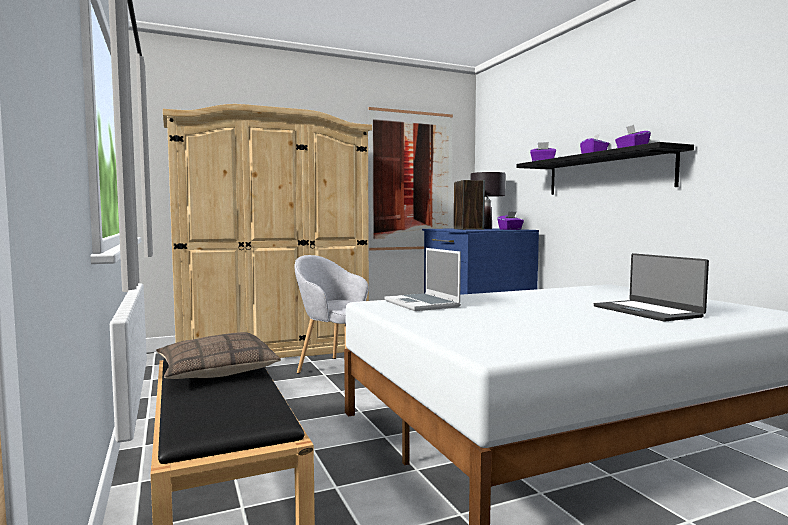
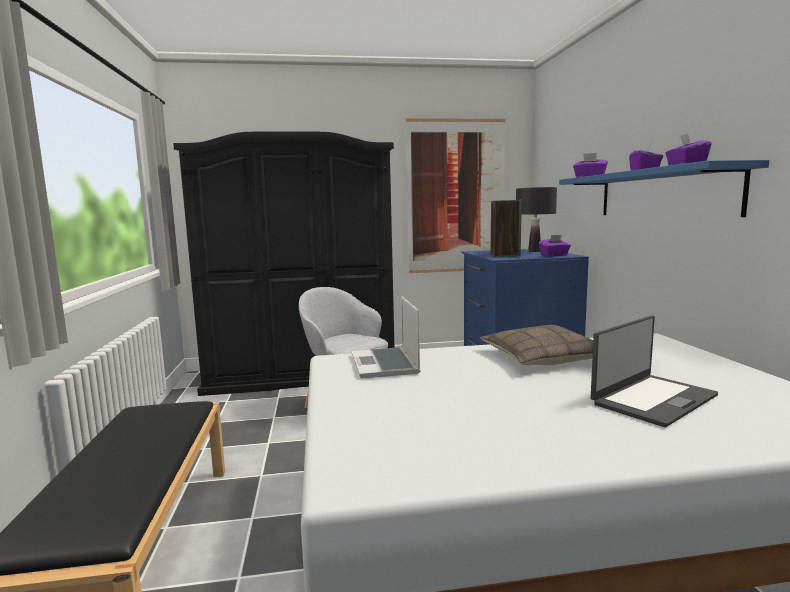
camera: 15 degrees right, 5 degrees up
pillow [156,332,281,379] -> pillow moved to [480,325,593,365]
beige wardrobe [163,104,372,358] -> black wardrobe [173,132,394,396]
black shelf [517,142,694,195] -> blue shelf [559,160,769,217]
laptop [594,253,709,322] -> laptop turned 120 degrees counterclockwise [591,315,718,427]

